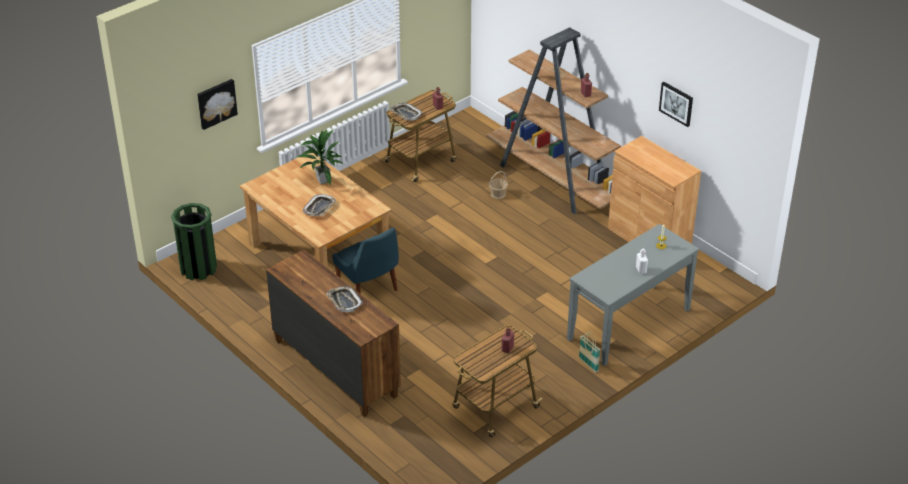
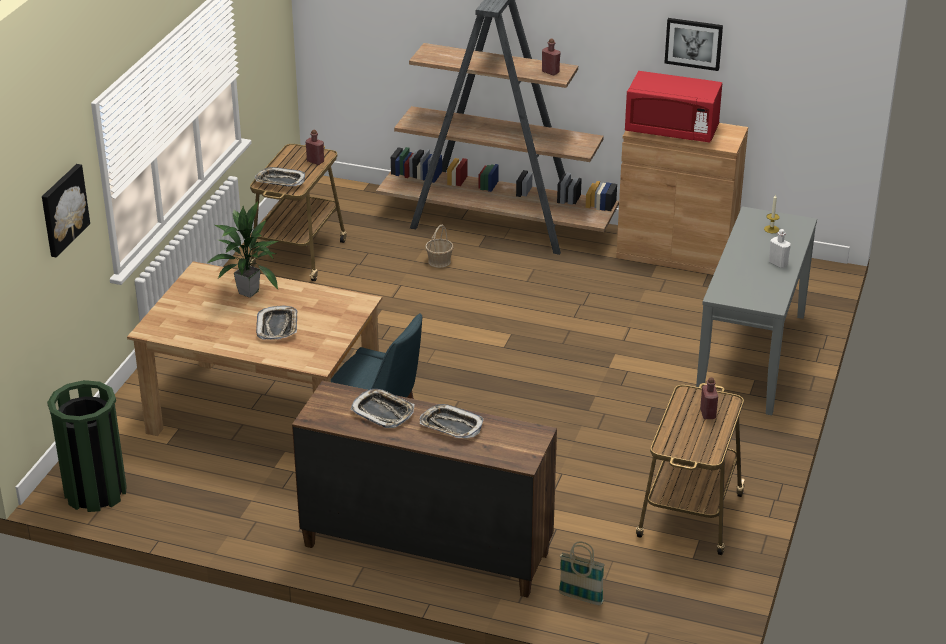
camera: 30 degrees left, 5 degrees down
basket [579,332,600,373] -> basket moved to [559,542,605,605]
none -> tray [350,389,415,428]
none -> red microwave [625,71,722,143]

